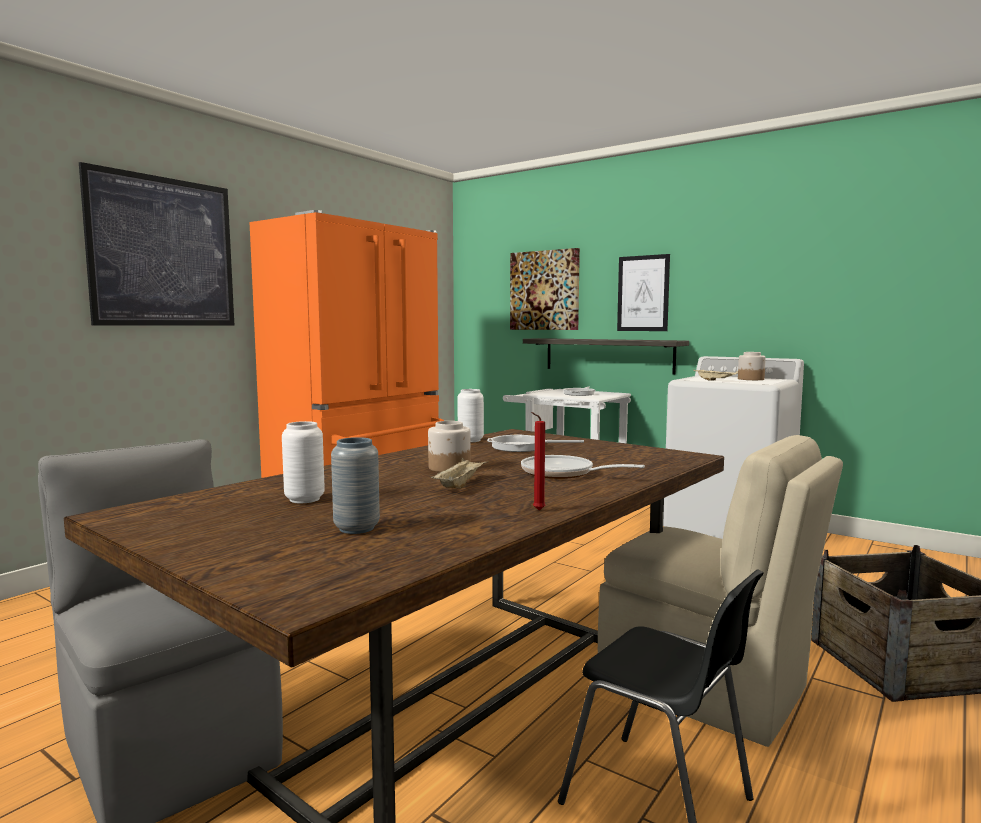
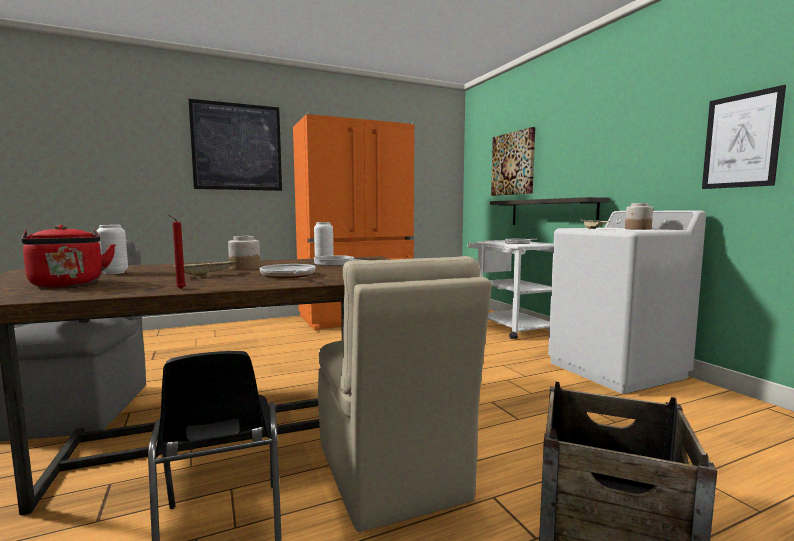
camera: 30 degrees right, 0 degrees up
grey vase [331,437,380,534] -> red kettle [22,224,116,287]
picture [617,254,670,331] -> picture moved to [702,85,786,189]

